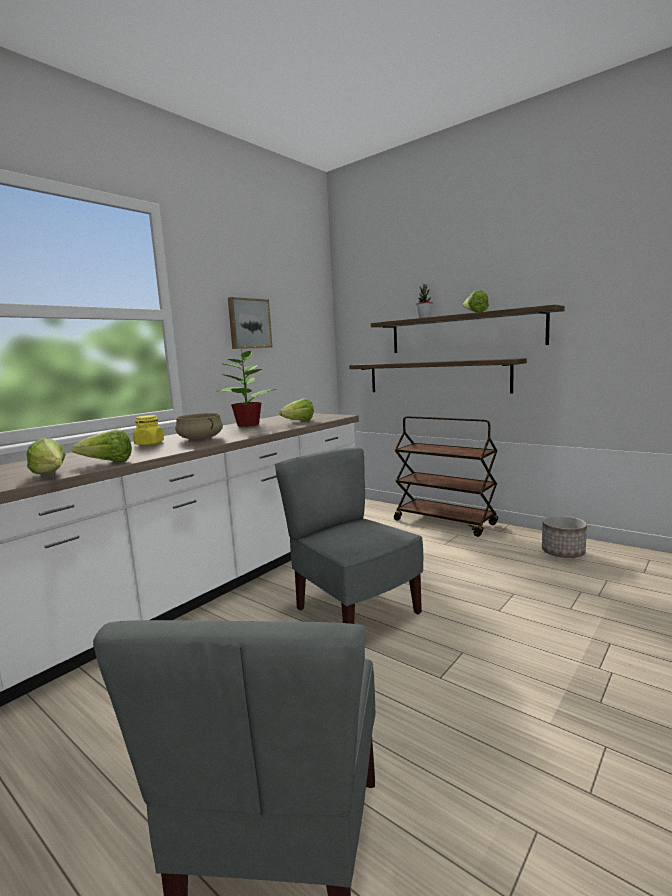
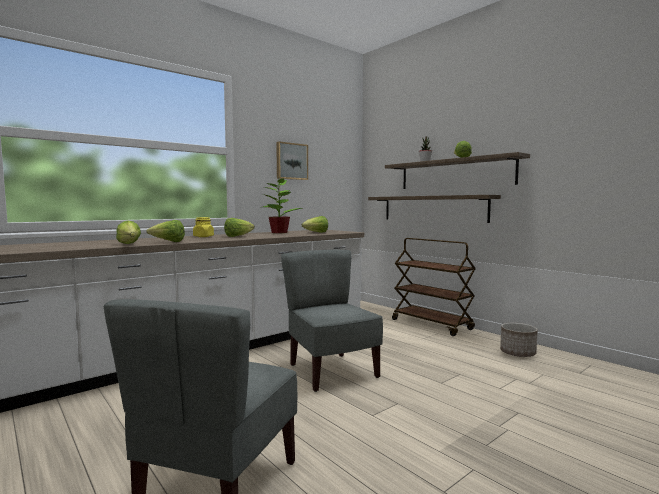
camera: 10 degrees right, 5 degrees down
beige cooking pot [175,413,223,440] -> lettuce [224,218,255,237]

